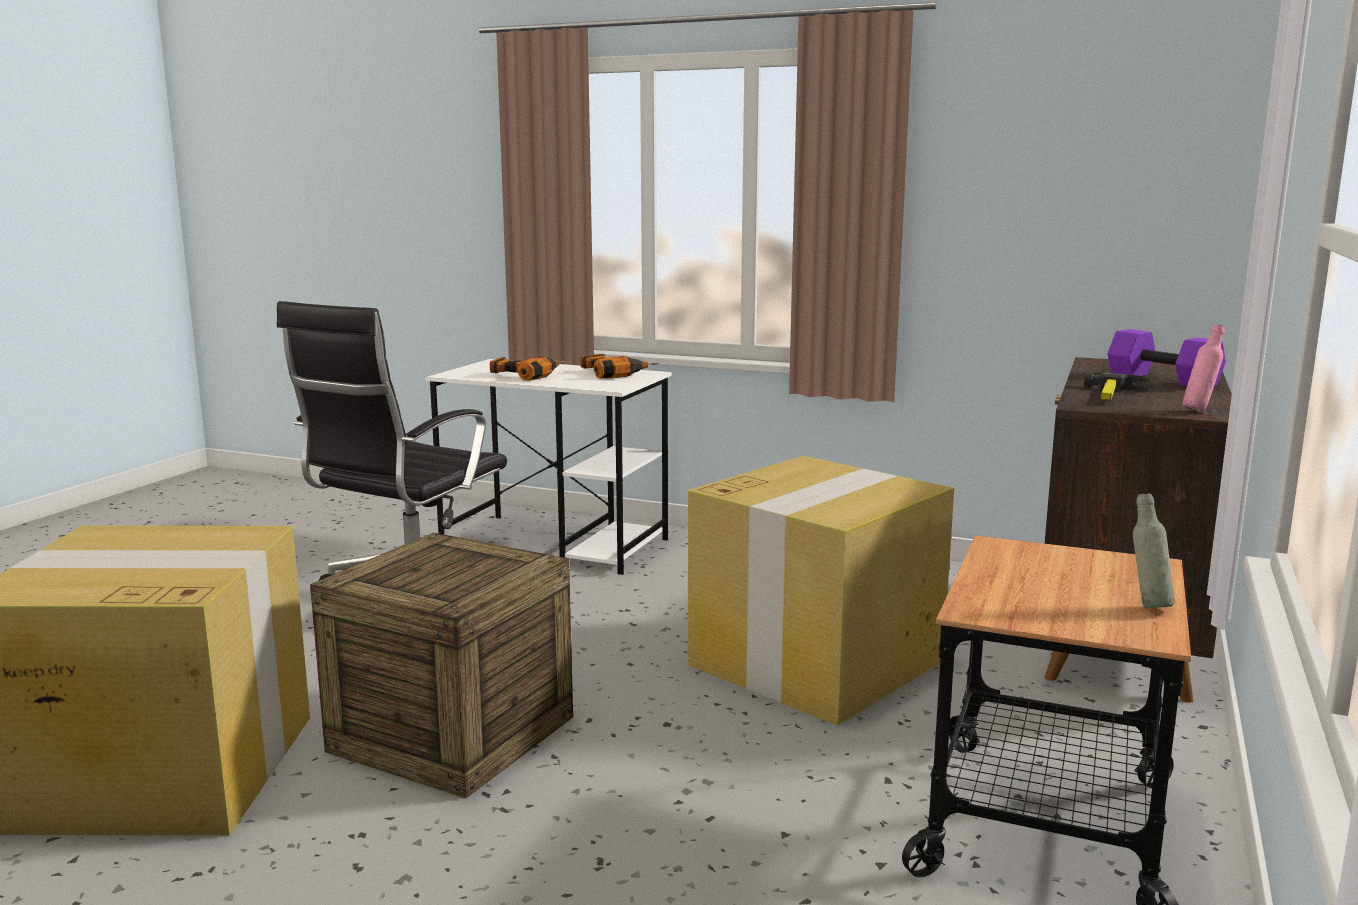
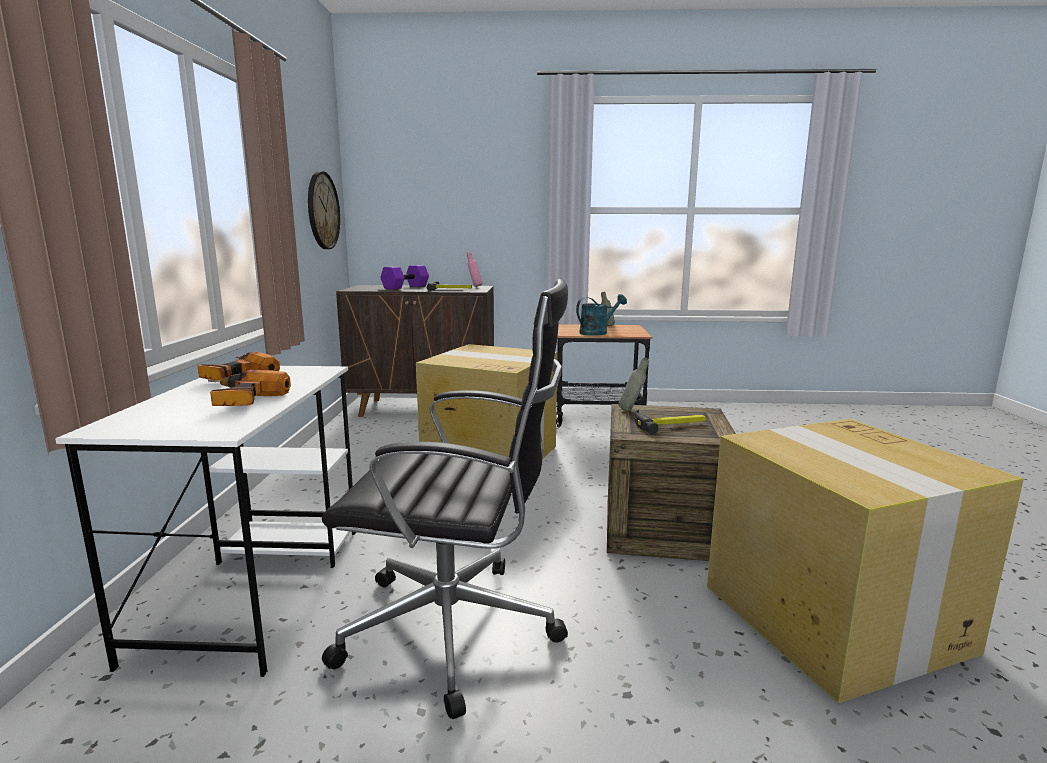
camera: 110 degrees left, 0 degrees up
none -> wall clock [308,171,340,249]
none -> turquoise watering can [576,294,627,336]
none -> grey bottle [618,357,649,411]
none -> hammer [635,410,706,434]

